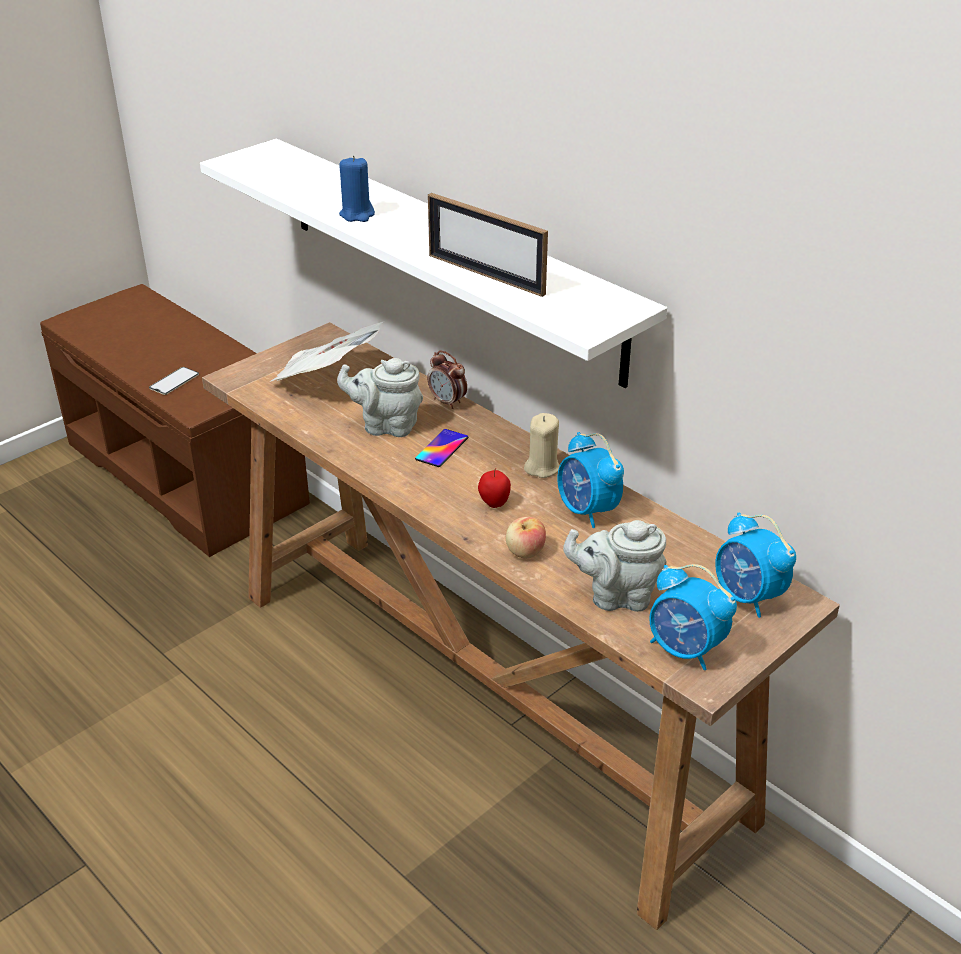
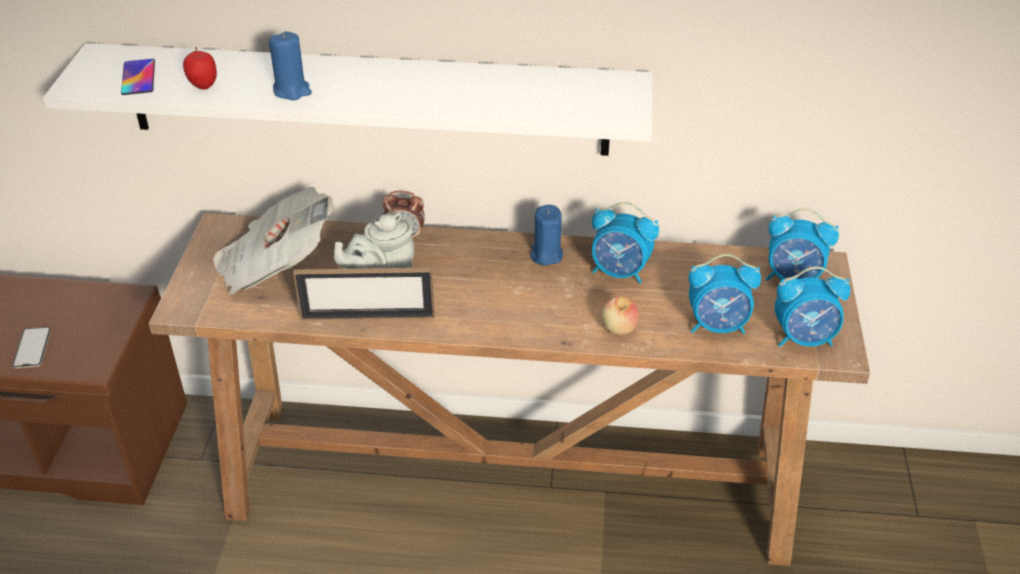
camera: 40 degrees left, 5 degrees up
phone [415,429,468,467] -> phone moved to [121,59,155,95]
picture frame [428,193,548,297] -> picture frame moved to [293,268,434,320]
apple [478,468,511,508] -> apple moved to [183,47,217,90]
beige candle [524,413,560,478] -> blue candle [530,205,563,265]
grey teapot [563,520,666,612] -> alarm clock [688,254,761,334]

